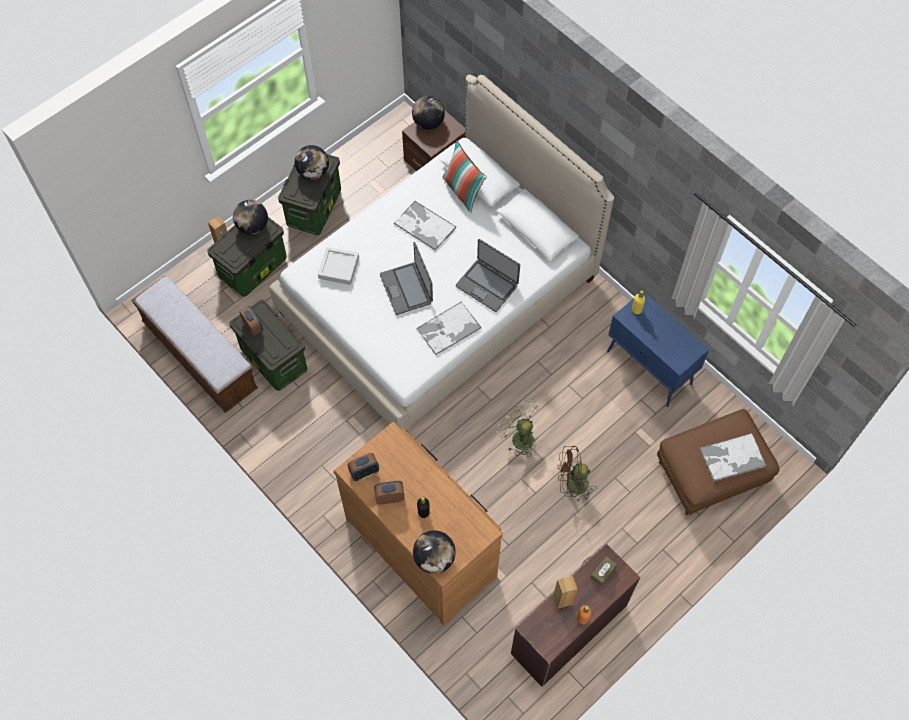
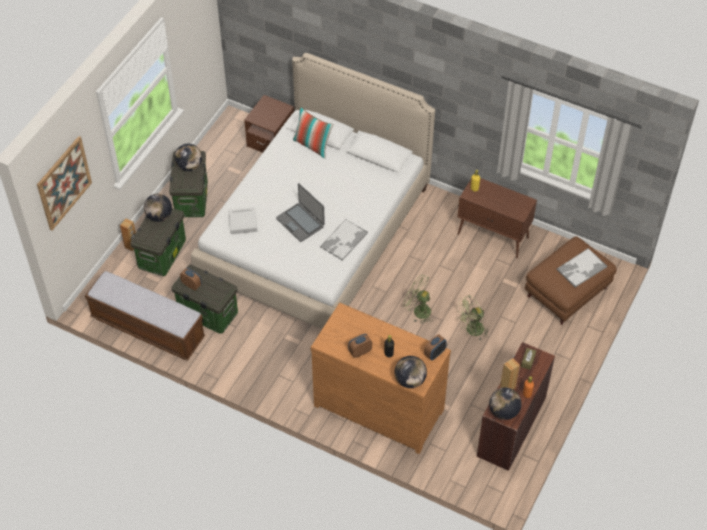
camera: 20 degrees left, 10 degrees down
alarm clock [348,453,379,481] -> alarm clock moved to [424,334,447,360]
tray [394,200,456,251] -> none
globe [412,96,445,130] -> globe moved to [489,388,522,420]
laptop [456,239,520,312] -> none
brown fan [558,446,595,503] -> green fan [456,295,490,341]
blue cabinet [607,292,709,407] -> brown cabinet [458,178,537,258]
none -> picture [37,136,92,230]

